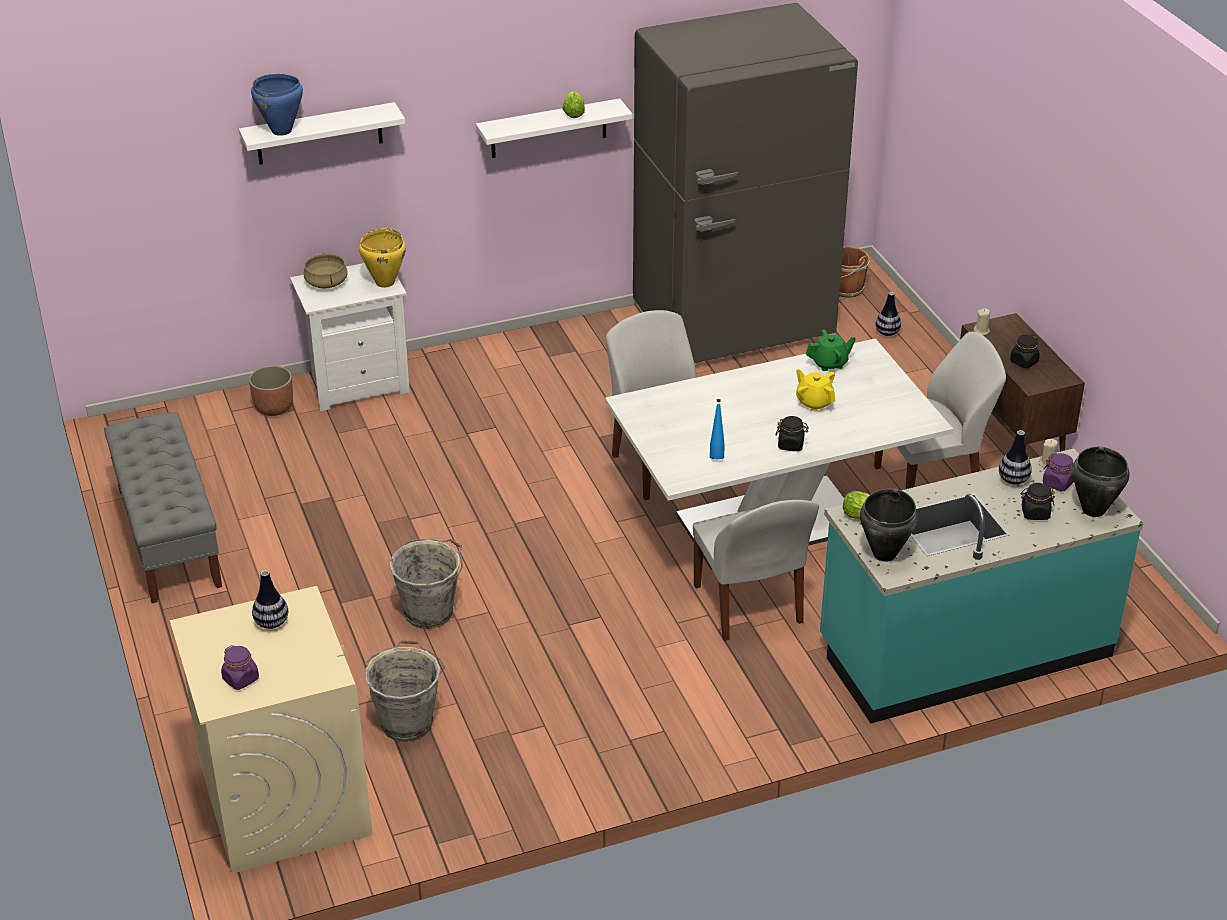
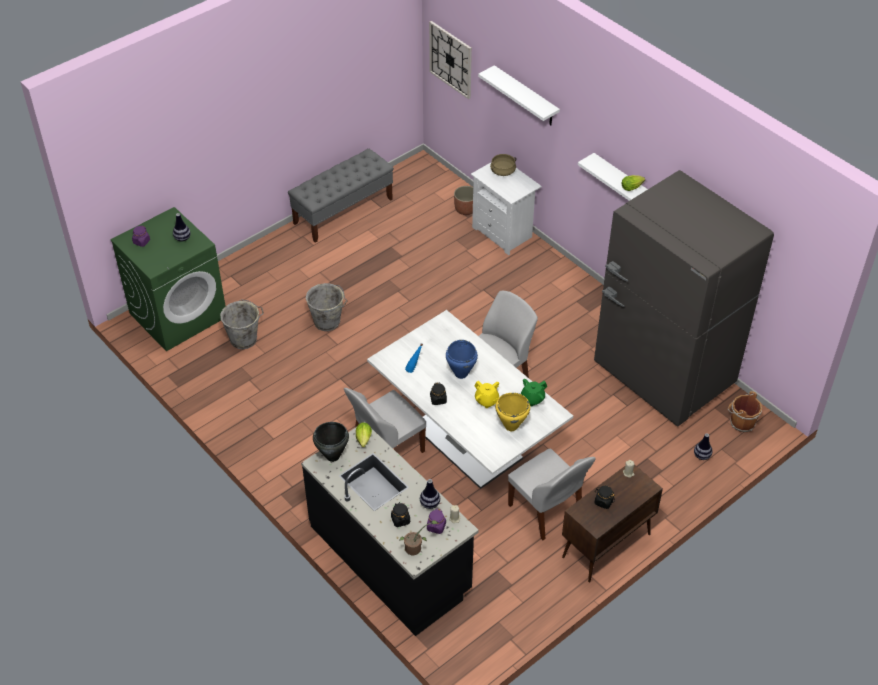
camera: 70 degrees right, 10 degrees up
beige washing machine [170,586,372,874] -> green washing machine [110,207,226,351]
blue cooking pot [251,74,303,136] -> blue cooking pot moved to [446,340,478,379]
yellow cooking pot [359,228,406,288] -> yellow cooking pot moved to [495,393,530,431]
yellow teapot [796,369,835,412] -> yellow teapot turned 105 degrees clockwise [475,381,499,408]
green teapot [806,329,856,371] -> green teapot turned 90 degrees clockwise [521,379,547,407]
turquoise counter [820,448,1144,724] -> black counter [301,422,479,636]
black cooking pot [1072,447,1130,517] -> potted plant [399,520,438,555]
none -> wall clock [429,21,472,99]

